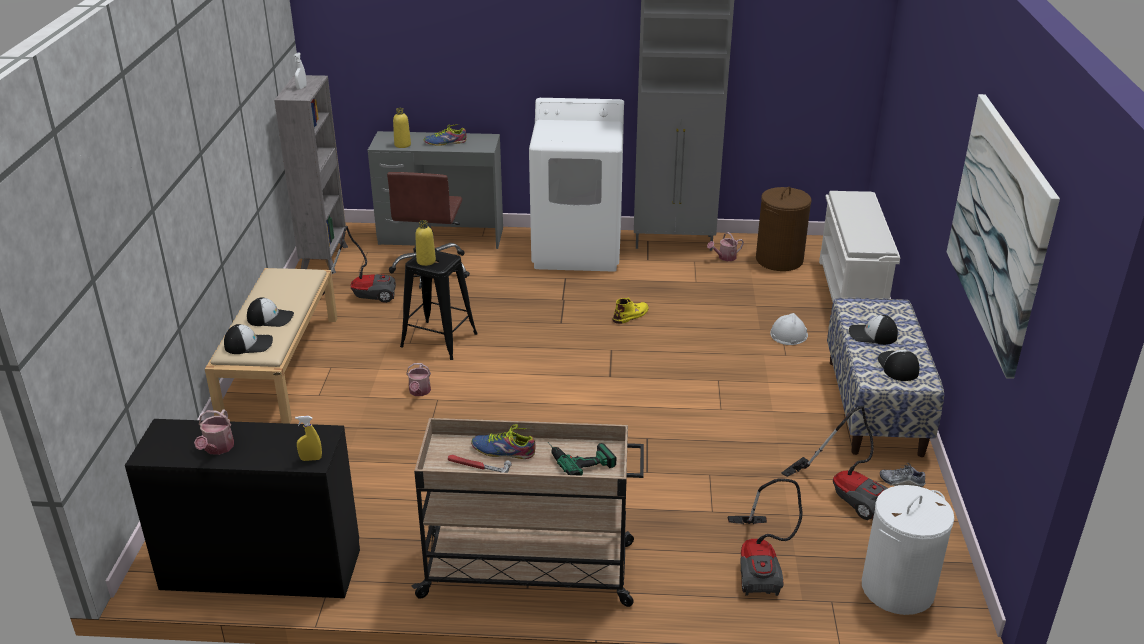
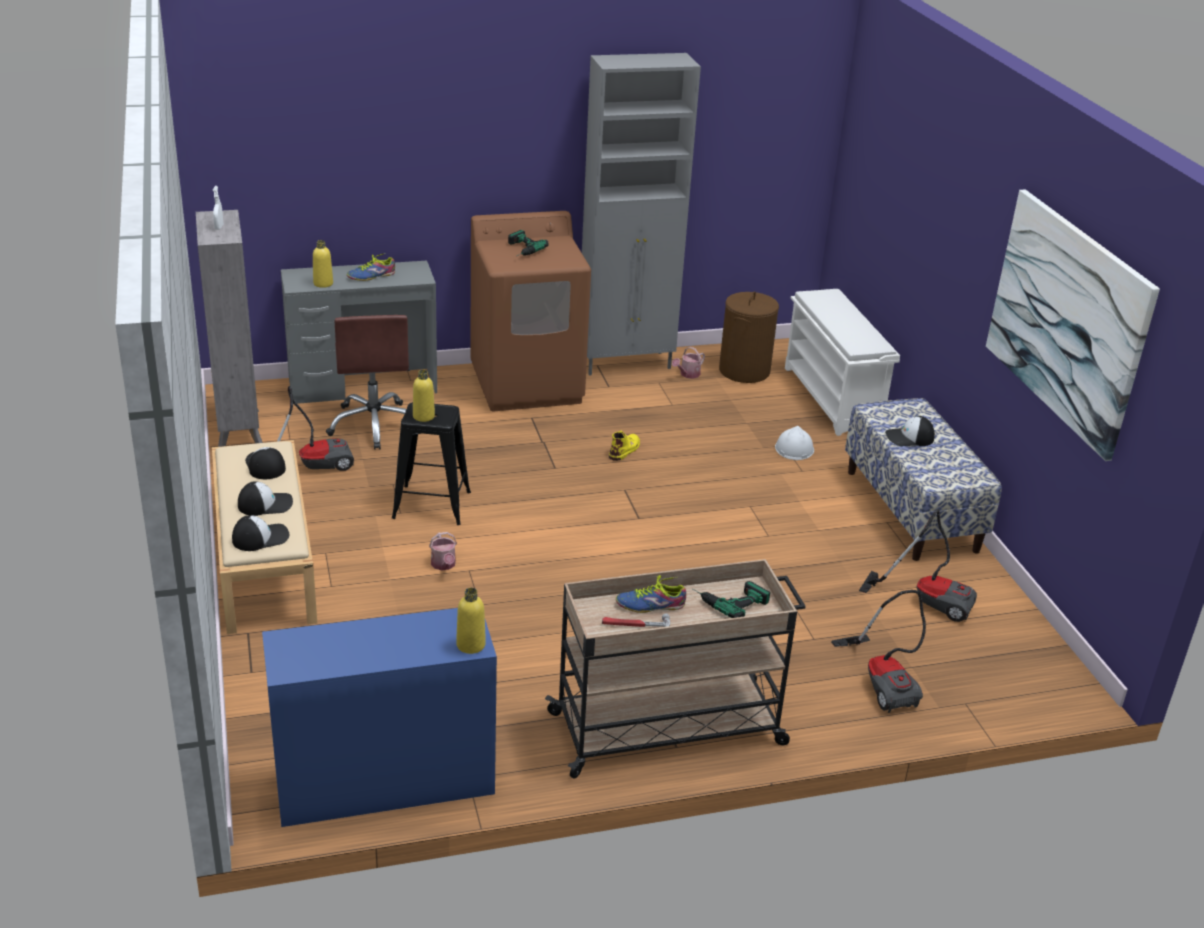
camera: 20 degrees left, 0 degrees up
black desk [125,419,360,598] -> blue desk [262,608,497,827]
watering can [194,409,234,455] -> none
yellow spray bottle [295,416,322,461] -> yellow bottle [456,588,486,654]
white washing machine [529,98,624,272] -> brown washing machine [470,211,591,411]
white laundry basket [862,485,955,615] -> none
cap [878,350,919,381] -> cap moved to [245,447,286,479]
shoe [880,463,925,487] -> none
none -> power drill [508,230,549,256]

